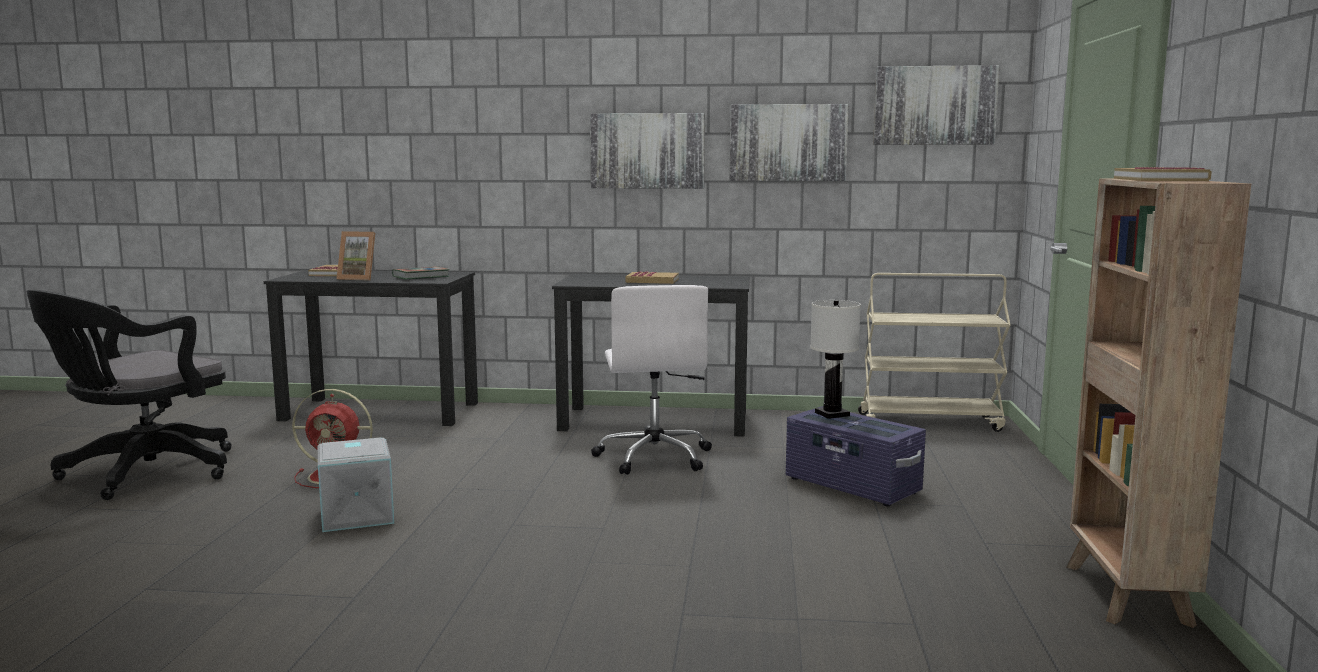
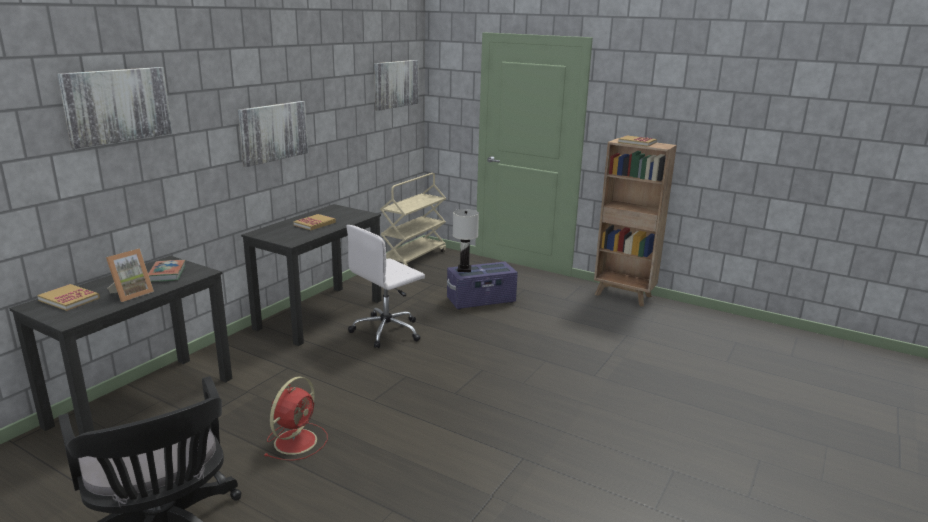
camera: 65 degrees left, 10 degrees up
grey storage box [318,437,394,532] -> none
white office chair [591,285,712,475] -> white office chair turned 120 degrees clockwise [346,225,425,348]
picture [730,104,849,181] -> picture moved to [58,67,172,149]

